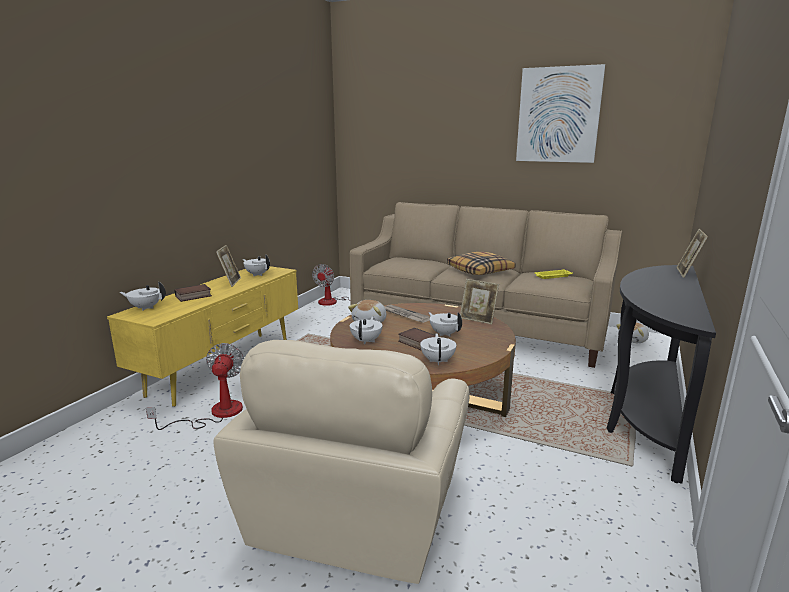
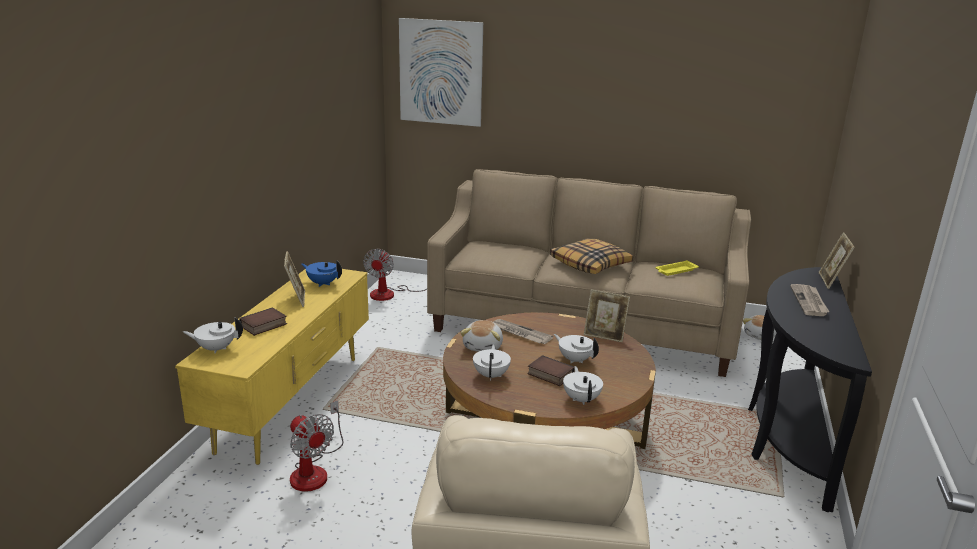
camera: 10 degrees left, 5 degrees up
fan [146,343,244,430] -> fan turned 150 degrees clockwise [290,400,343,492]
white teapot [243,255,270,276] -> blue teapot [301,260,342,287]
picture [516,64,605,163] -> picture moved to [399,18,483,127]
none -> newspaper [790,284,829,316]

